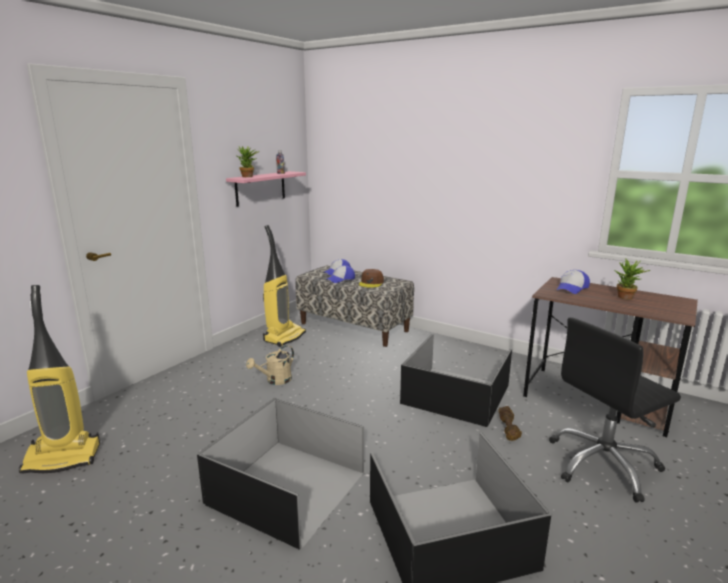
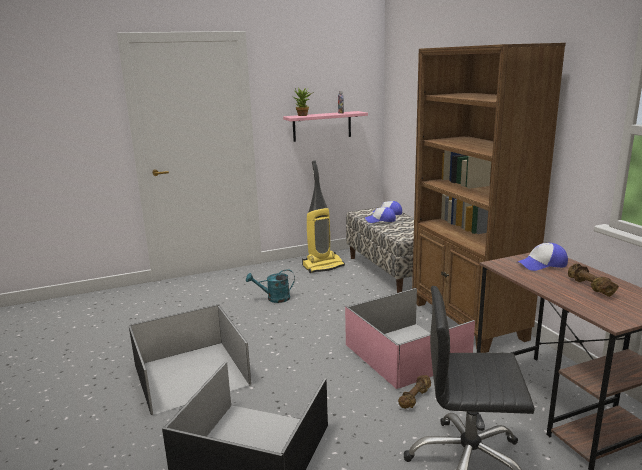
camera: 35 degrees right, 0 degrees up
vacuum cleaner [19,285,100,474] -> none
beige watering can [246,345,294,385] -> turquoise watering can [246,269,295,303]
brown cap [359,269,384,287] -> none
black storage box [400,334,512,427] -> pink storage box [345,288,475,389]
potted plant [615,258,651,300] -> brown dumbbell [568,264,619,297]
none -> brown bookcase [412,43,566,353]

